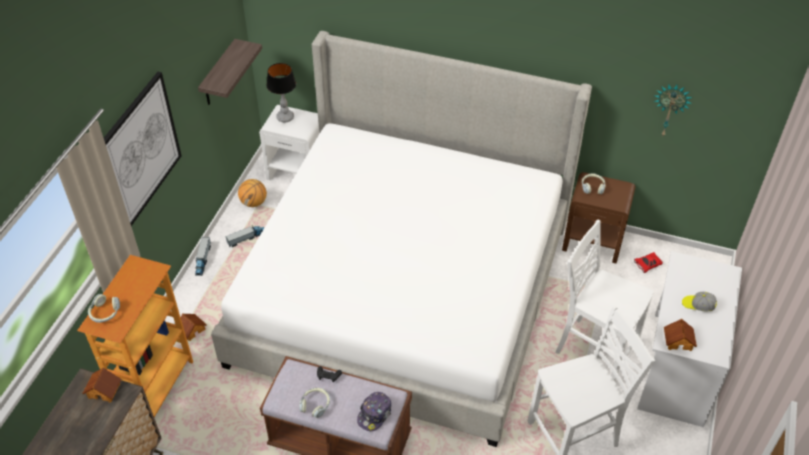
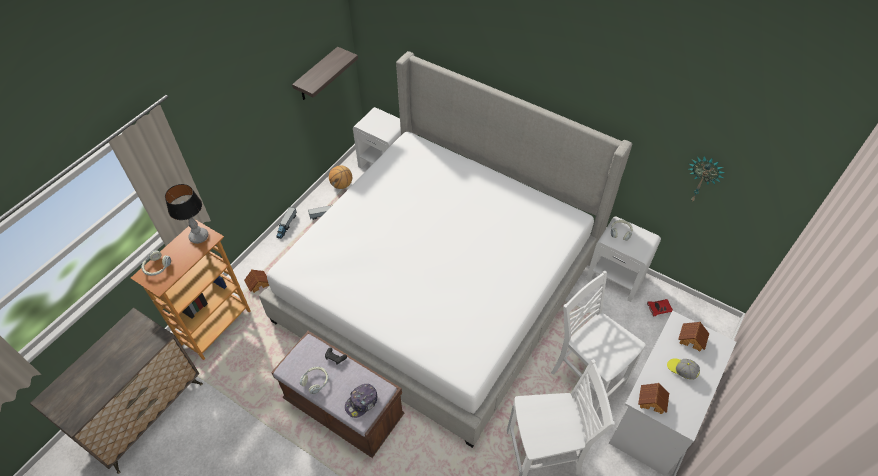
camera: 15 degrees right, 5 degrees up
toy house [82,367,121,403] -> toy house moved to [678,322,709,352]
picture [104,72,182,226] -> none
table lamp [267,63,296,123] -> table lamp moved to [165,184,208,244]
brown nightstand [562,172,635,264] -> white nightstand [586,217,661,302]

